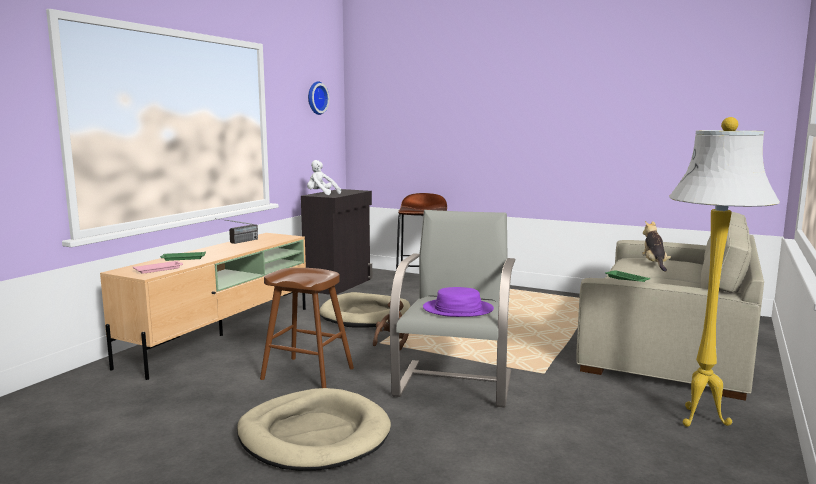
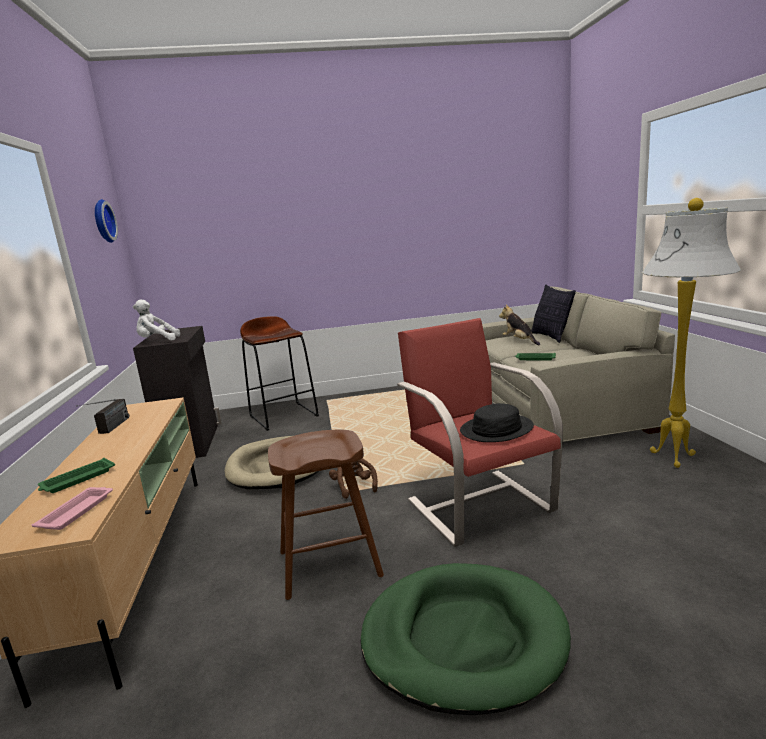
camera: 35 degrees left, 5 degrees up
beige dog bed [237,388,391,471] -> green dog bed [361,563,571,715]
grey armchair [390,210,515,408] -> red armchair [397,318,563,547]
purple hat [423,287,494,317] -> black hat [460,403,534,442]
none -> pillow [531,285,576,343]

